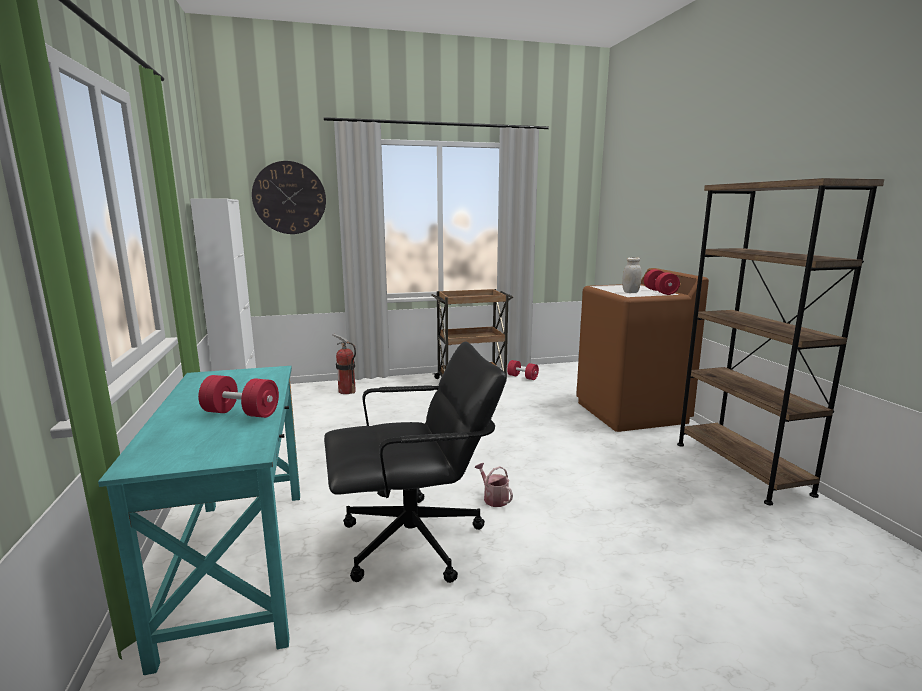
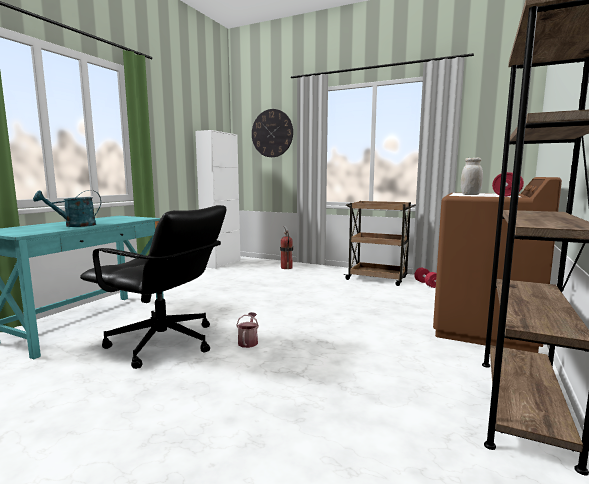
camera: 40 degrees right, 5 degrees down
red dumbbell [198,375,279,418] -> turquoise watering can [33,190,101,227]

